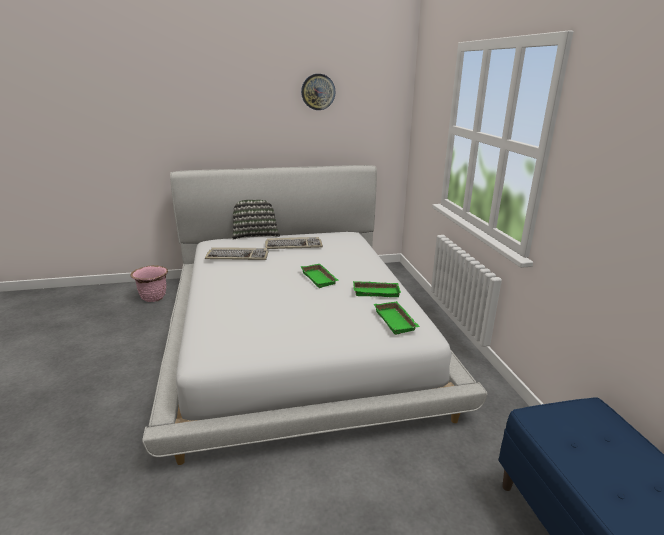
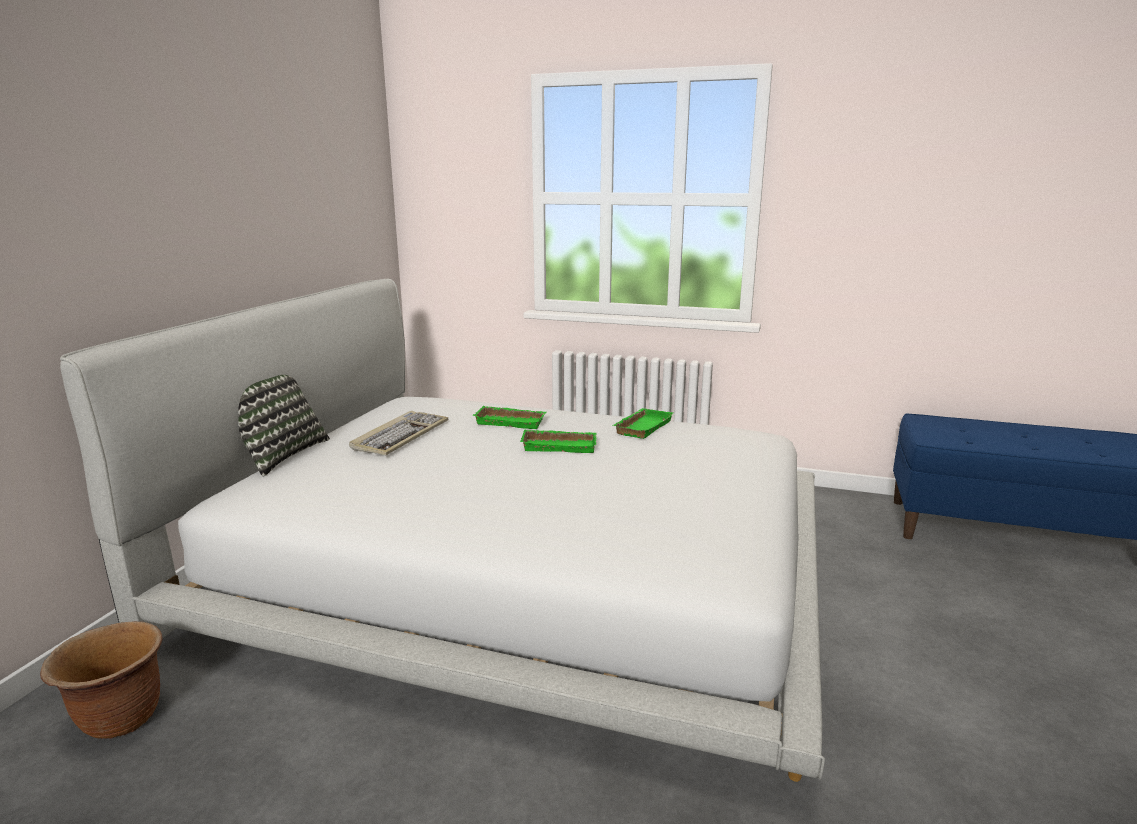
camera: 60 degrees left, 5 degrees down
pink planter [130,265,168,302] -> brown planter [40,621,163,739]
keyboard [205,247,268,260] -> none
wall clock [301,74,335,110] -> none
green tray [374,301,420,335] -> green tray moved to [472,406,547,429]

